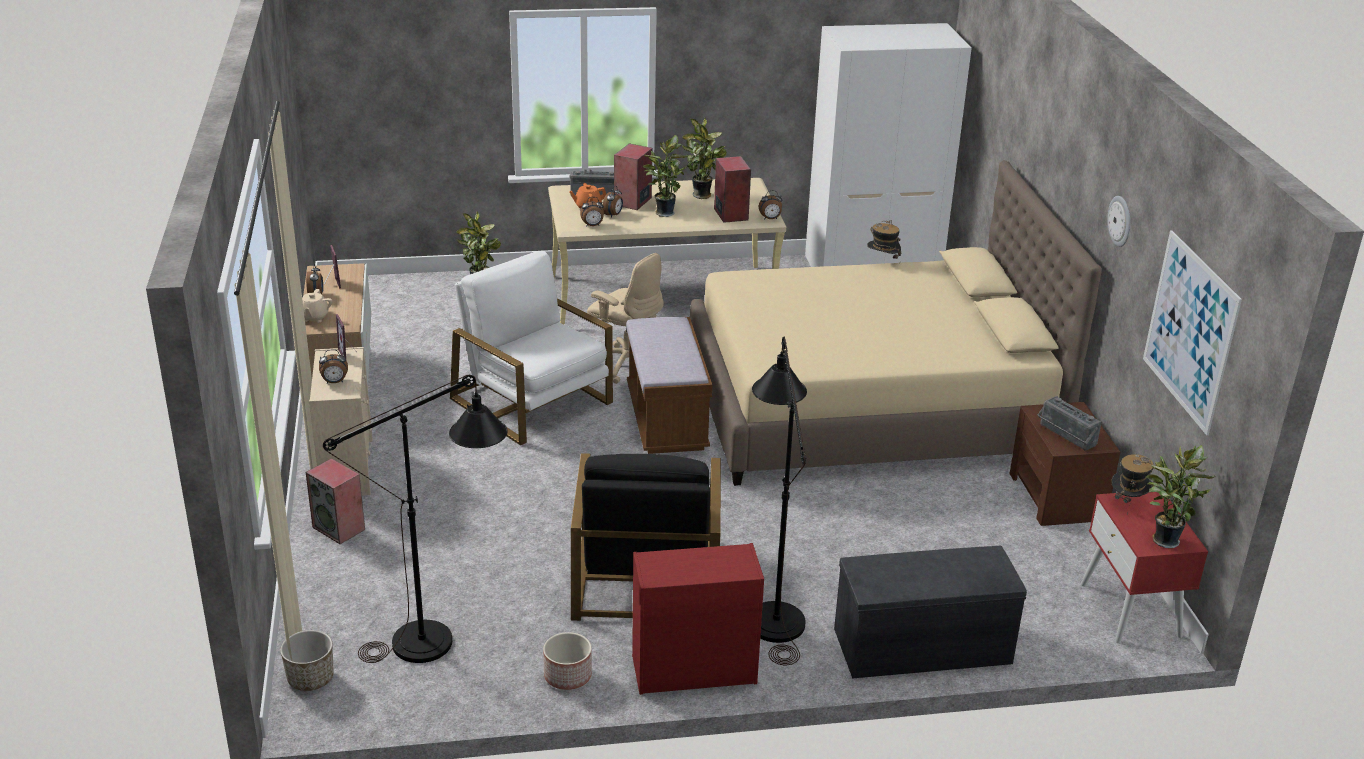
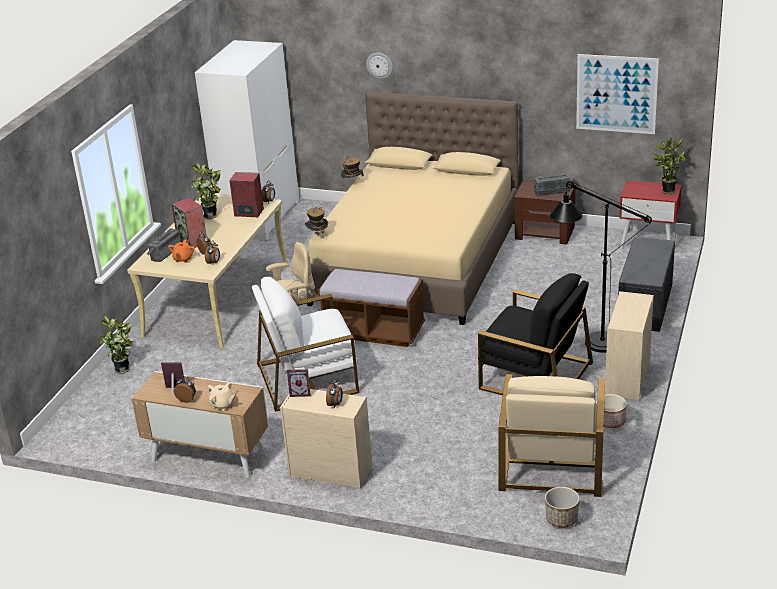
camera: 60 degrees left, 0 degrees up
speaker [306,458,365,544] -> none
black floor lamp [323,375,507,663] -> beige armchair [498,374,605,497]
red dresser [632,543,764,695] -> beige dresser [605,291,654,400]
potted plant [643,135,688,217] -> none
wall clock [1107,196,1130,247] -> wall clock moved to [366,53,393,79]
hat [1111,454,1153,514] -> hat moved to [305,206,328,235]

